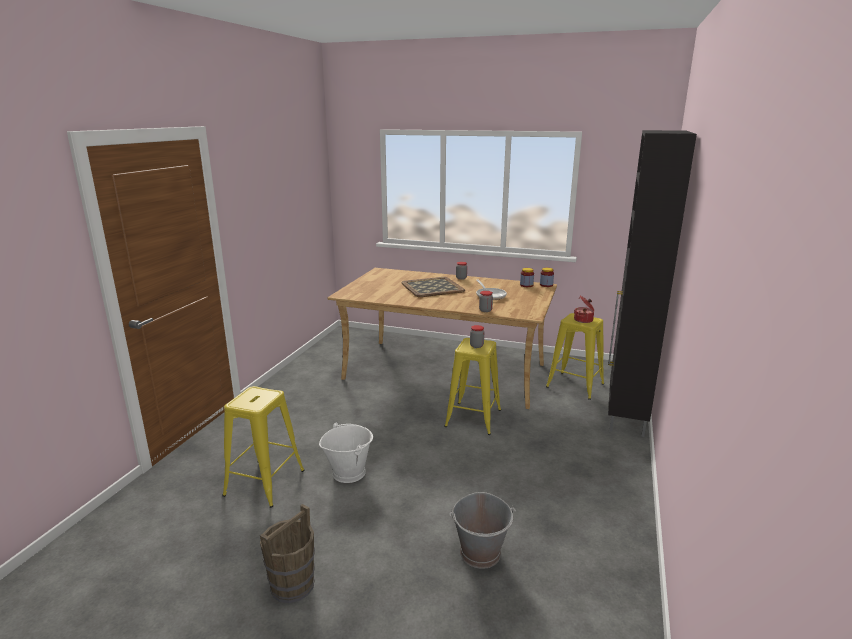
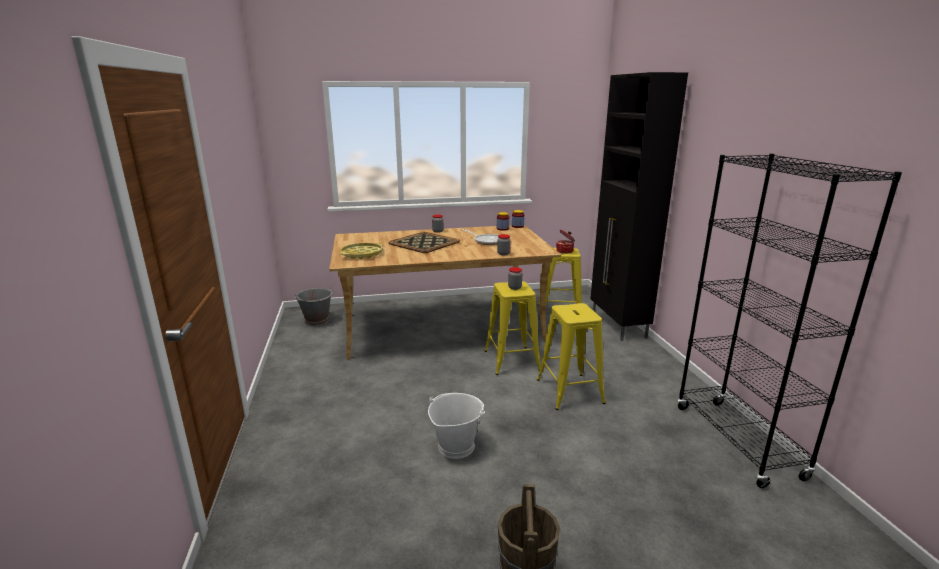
camera: 30 degrees left, 0 degrees up
yellow stool [222,386,305,508] -> yellow stool moved to [537,303,606,410]
grey bucket [449,492,516,569] -> grey bucket moved to [295,287,333,326]
none -> yellow tray [340,243,383,259]
none -> black bookcase [677,154,902,488]

